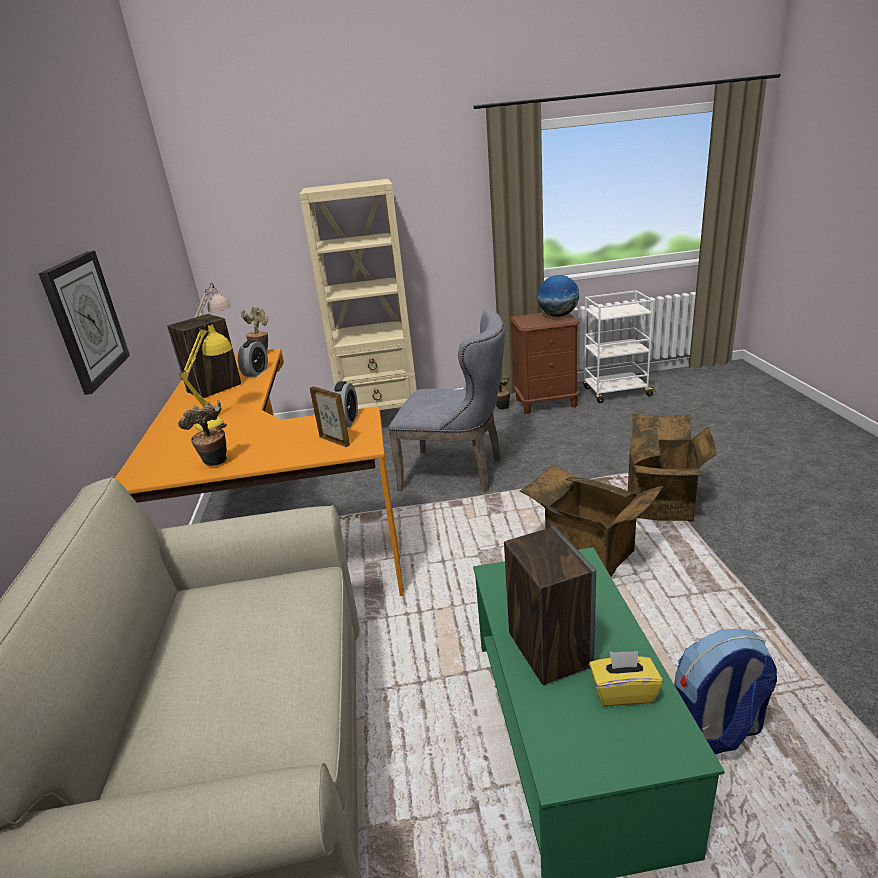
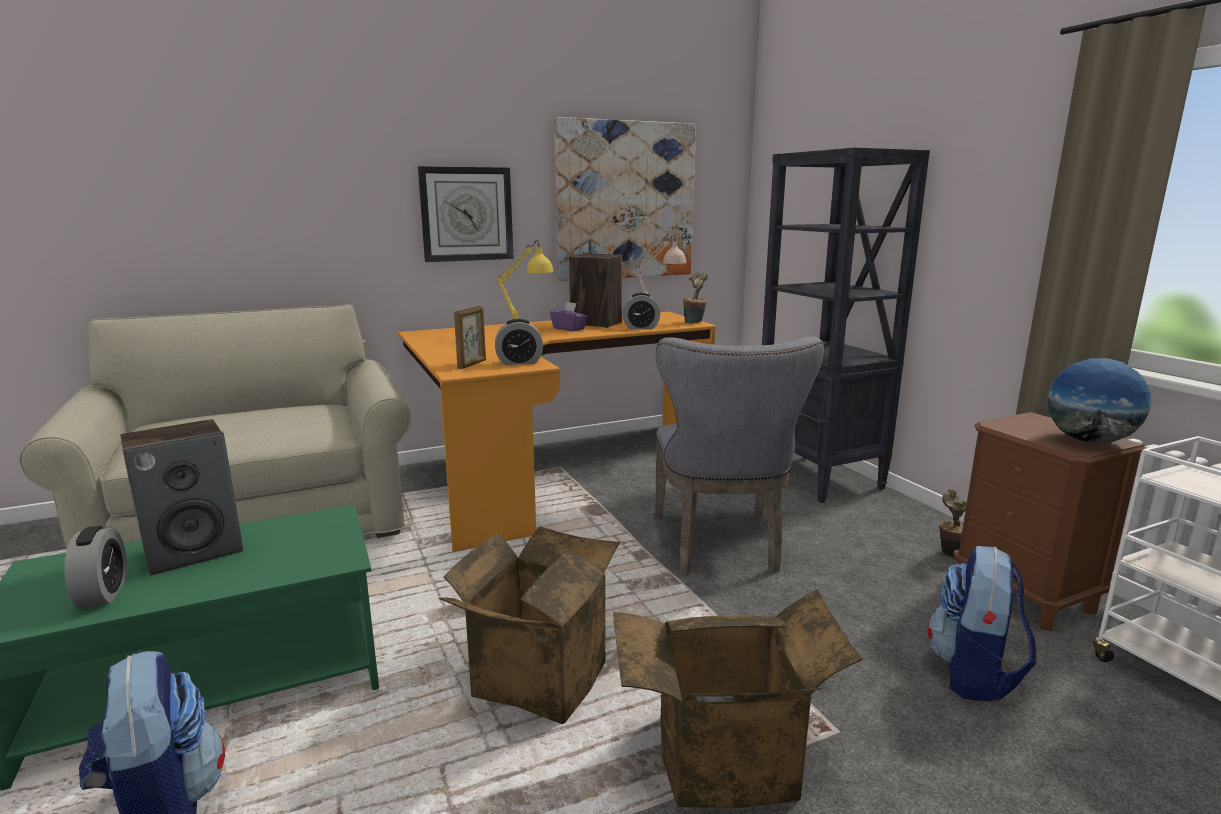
camera: 70 degrees right, 10 degrees down
potted plant [178,400,227,466] -> none
beige bookcase [299,179,417,410] -> black bookcase [762,148,930,503]
yellow tissue box [589,651,663,706] -> alarm clock [64,526,127,608]
none -> purple tissue box [550,302,588,331]
none -> picture [554,117,696,281]
none -> backpack [927,546,1036,702]

